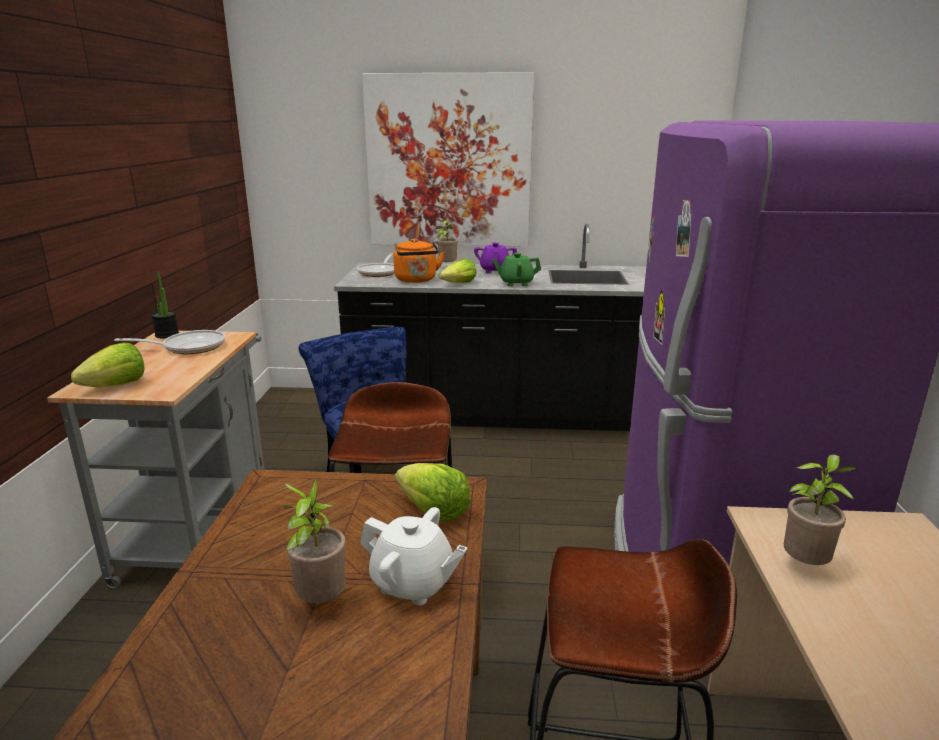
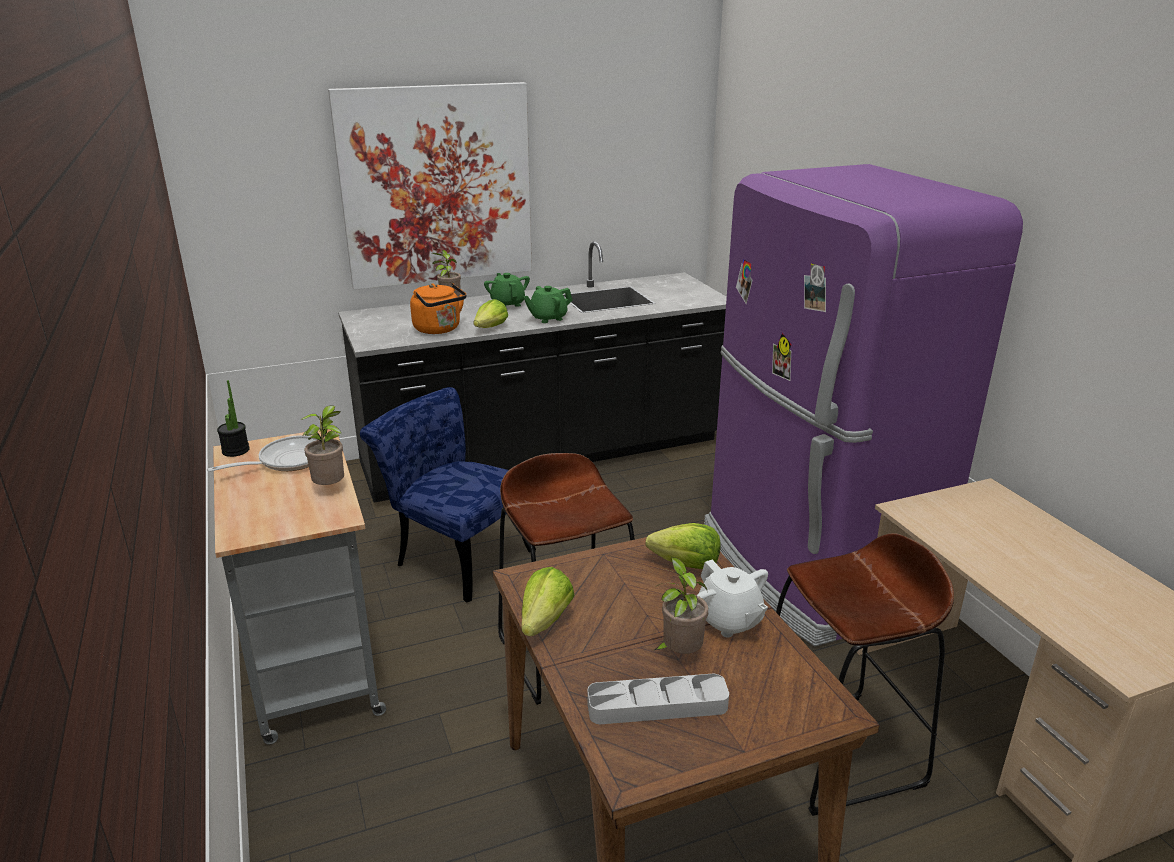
camera: 25 degrees left, 5 degrees up
lettuce [71,343,145,387] -> lettuce moved to [522,567,574,636]
frying pan [357,253,395,277] -> none
white teapot [360,507,468,605] -> white teapot turned 60 degrees clockwise [697,560,768,637]
purple teapot [474,242,517,273] -> green teapot [484,273,530,307]
potted plant [784,454,858,565] -> potted plant moved to [300,405,344,485]
none -> grey tray [588,674,729,724]

